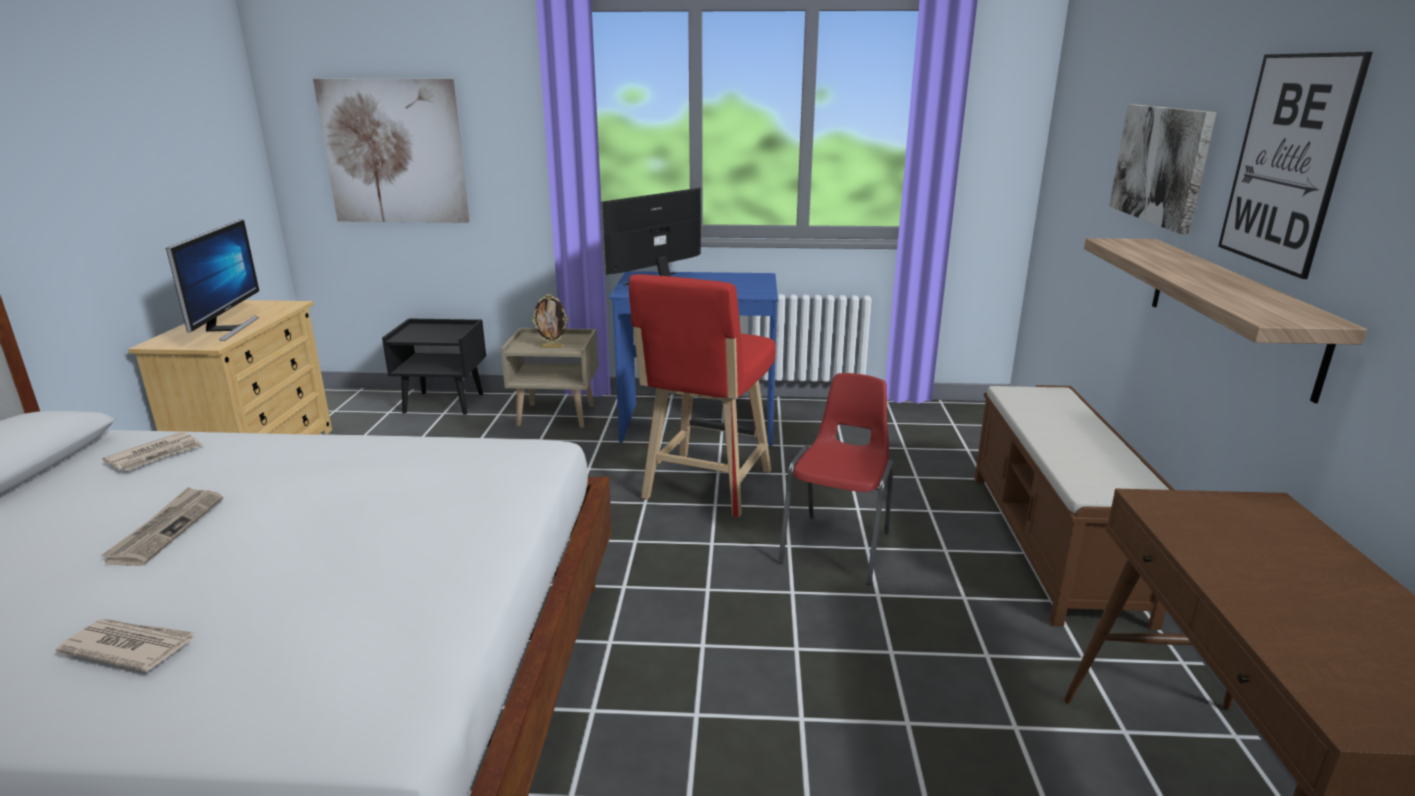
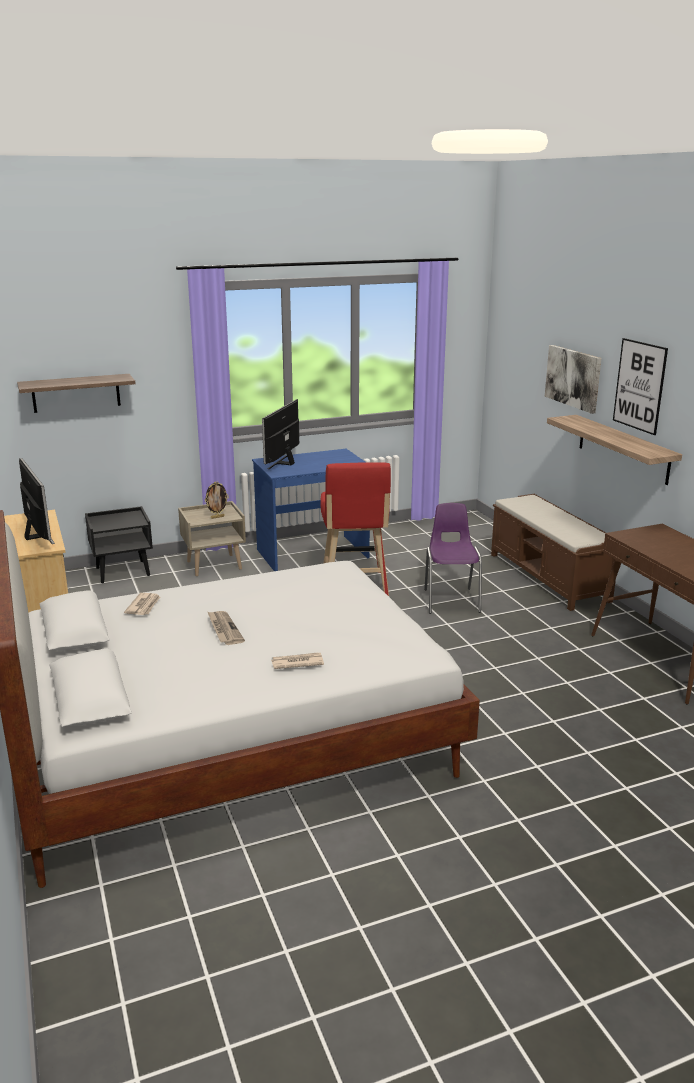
camera: 25 degrees left, 0 degrees up
picture [313,79,469,223] -> shelf [17,374,136,413]
red chair [778,373,894,585] -> purple chair [424,503,482,614]

